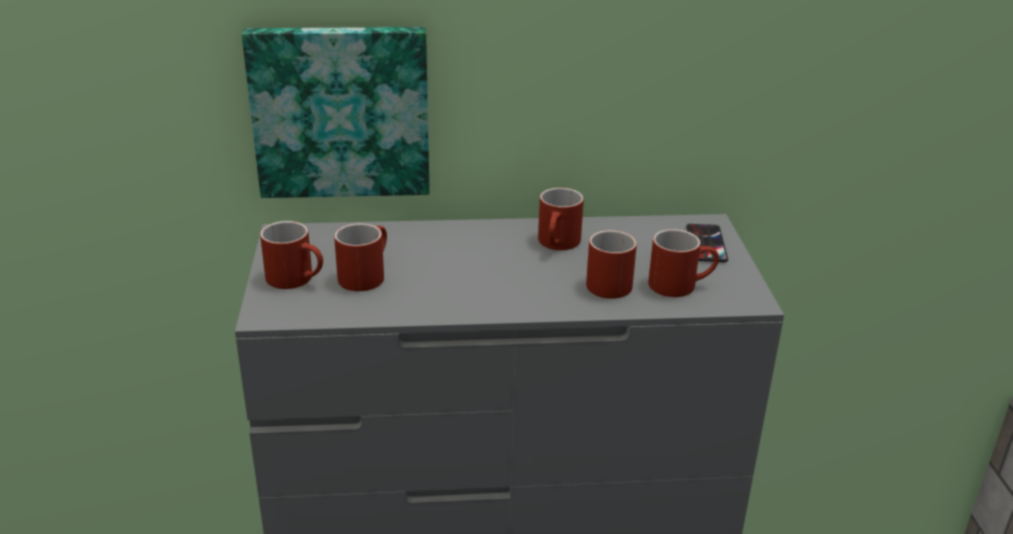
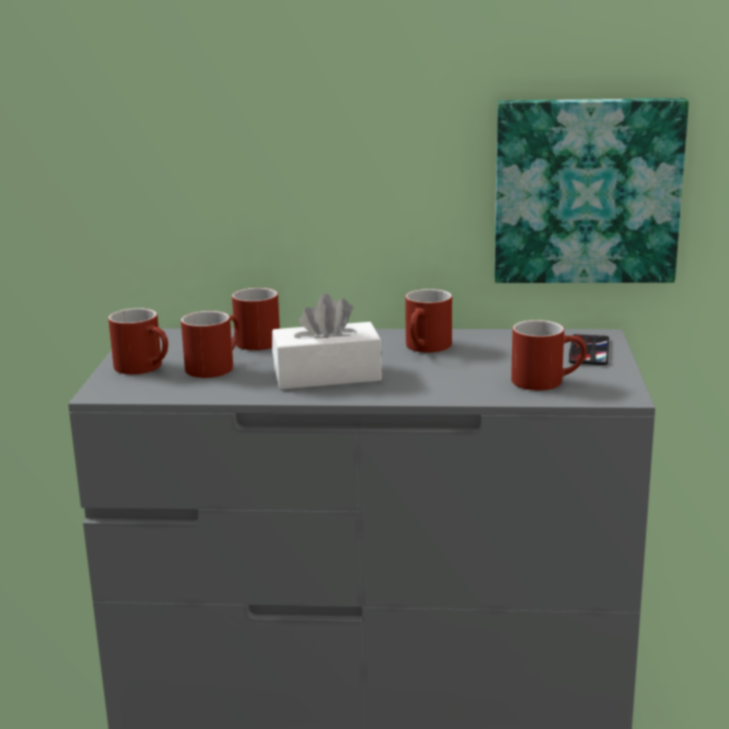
camera: 10 degrees right, 10 degrees down
picture [242,27,430,198] -> picture moved to [494,98,689,283]
red mug [586,230,637,299] -> red mug moved to [232,288,280,350]
none -> white tissue box [272,293,382,389]

